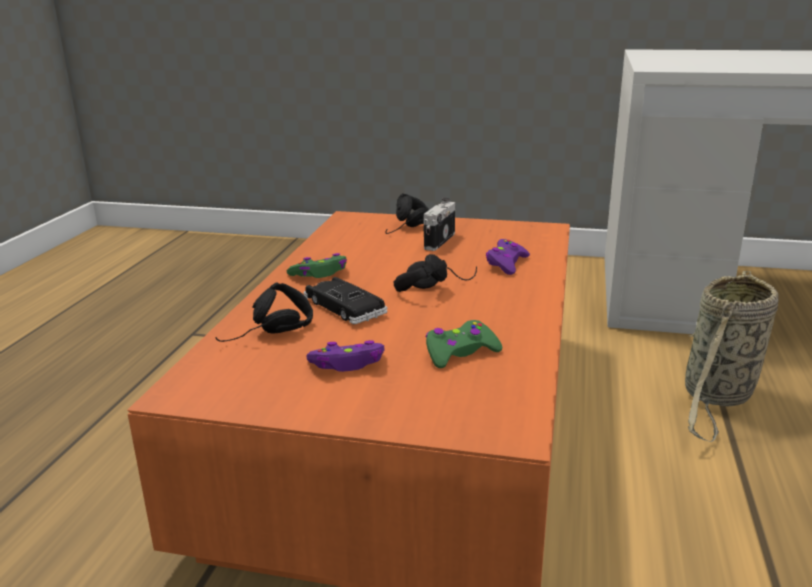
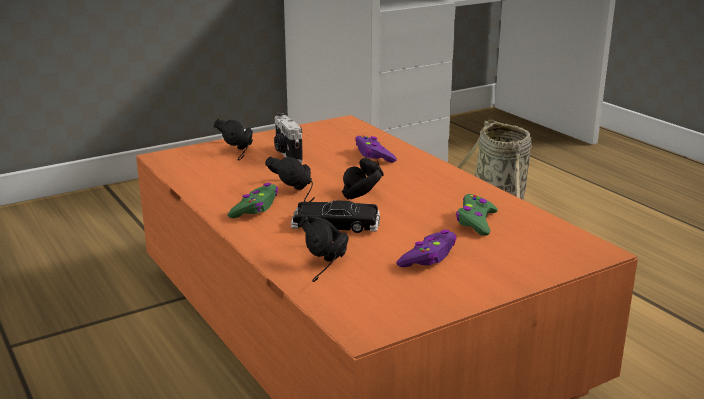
camera: 45 degrees left, 0 degrees up
none -> black headphones [265,156,315,202]

